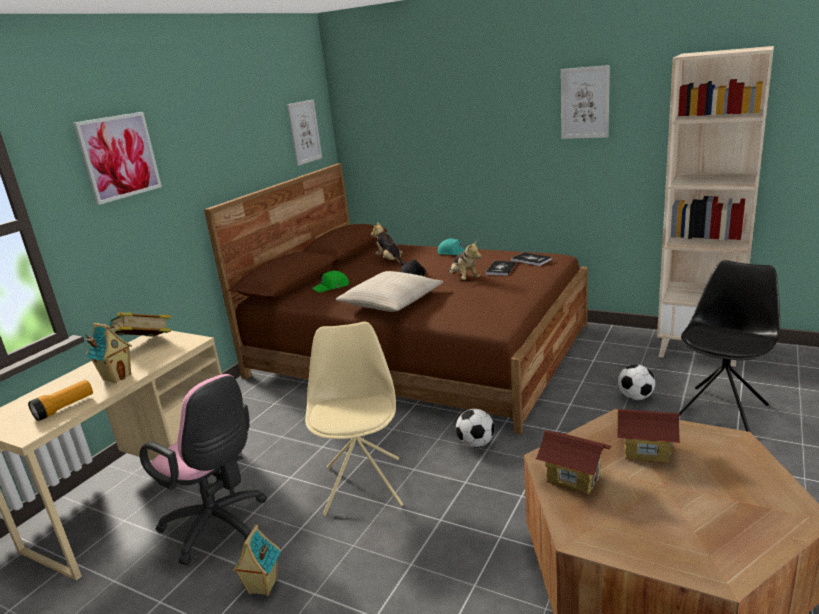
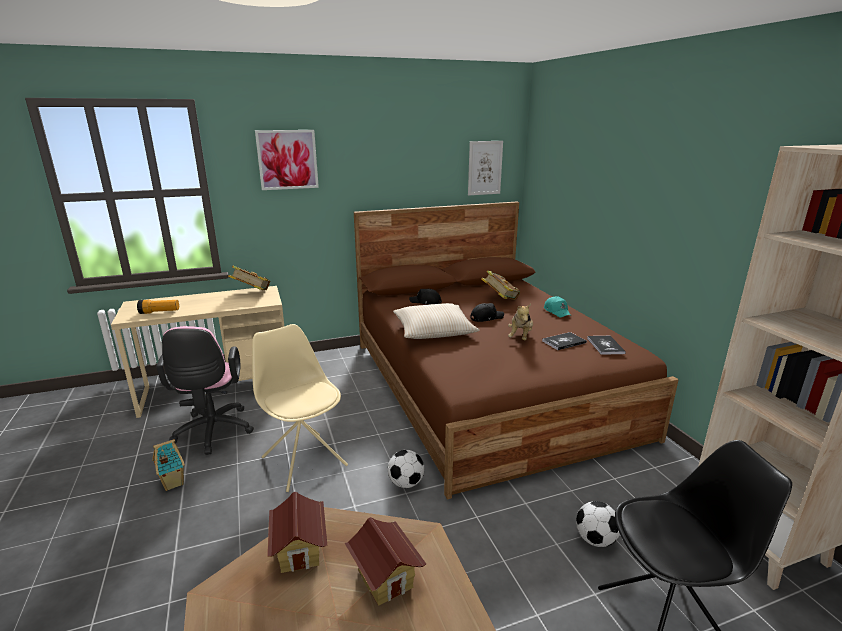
camera: 40 degrees right, 0 degrees up
toy house [85,323,132,384] -> none
beige chair [305,322,404,516] -> beige chair turned 75 degrees counterclockwise [252,324,348,492]
green cap [313,270,349,293] -> black cap [409,289,442,305]
plush toy [371,222,406,266] -> book [481,270,520,300]
picture [561,65,610,139] -> none

